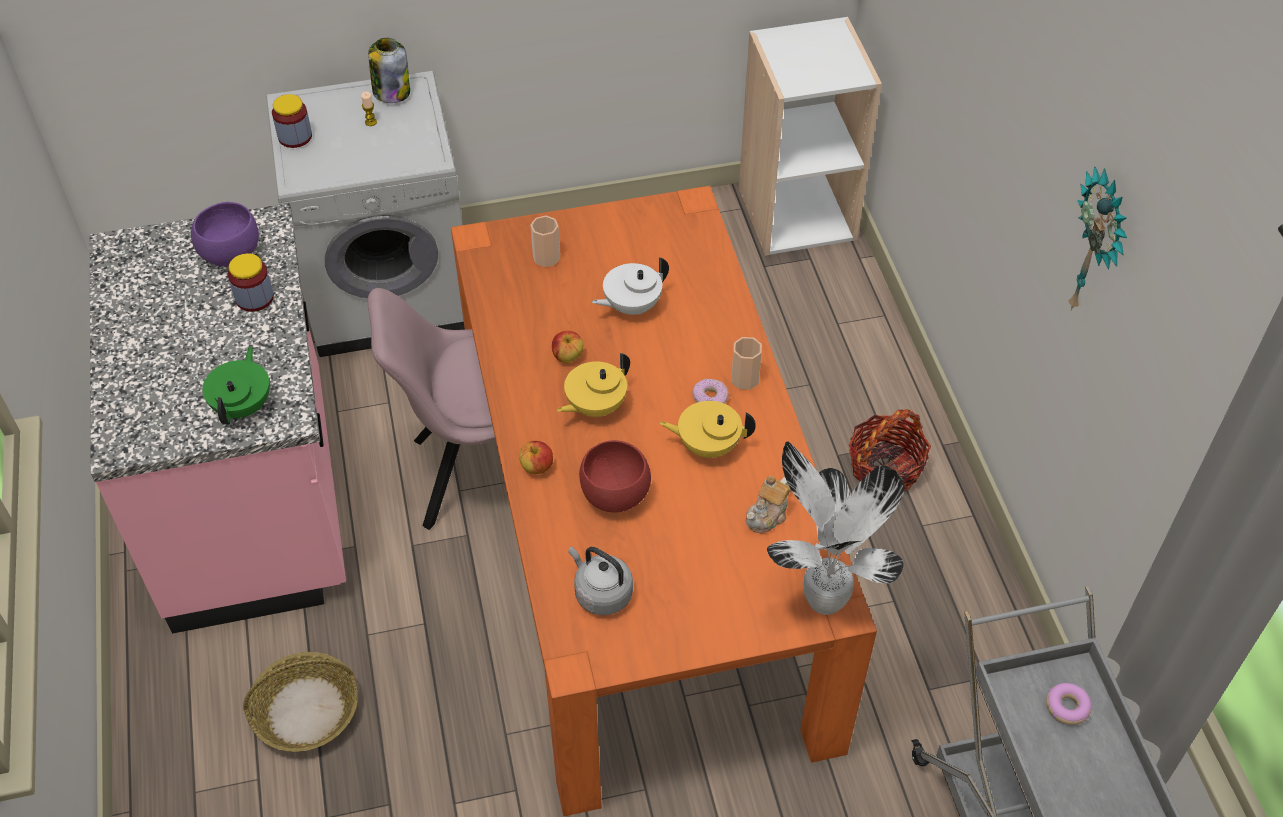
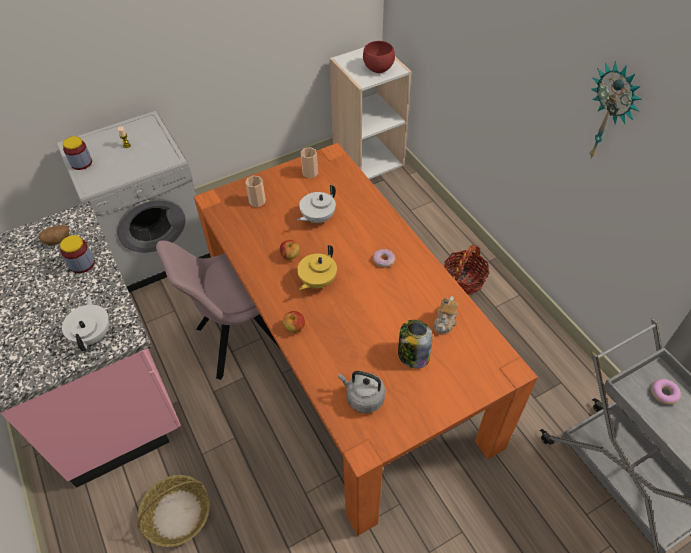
camera: 15 degrees left, 0 degrees up
purple bowl [191,202,259,267] -> potato [39,225,69,245]
green teapot [202,346,270,425] -> white teapot [62,295,109,351]
jar [368,38,410,103] -> jar moved to [398,320,433,369]
red bowl [579,440,651,512] -> red bowl moved to [363,41,395,73]
yellow teapot [660,401,756,458] -> none
cup [731,337,762,390] -> cup moved to [301,147,318,178]
potted plant [767,442,904,615] -> none

